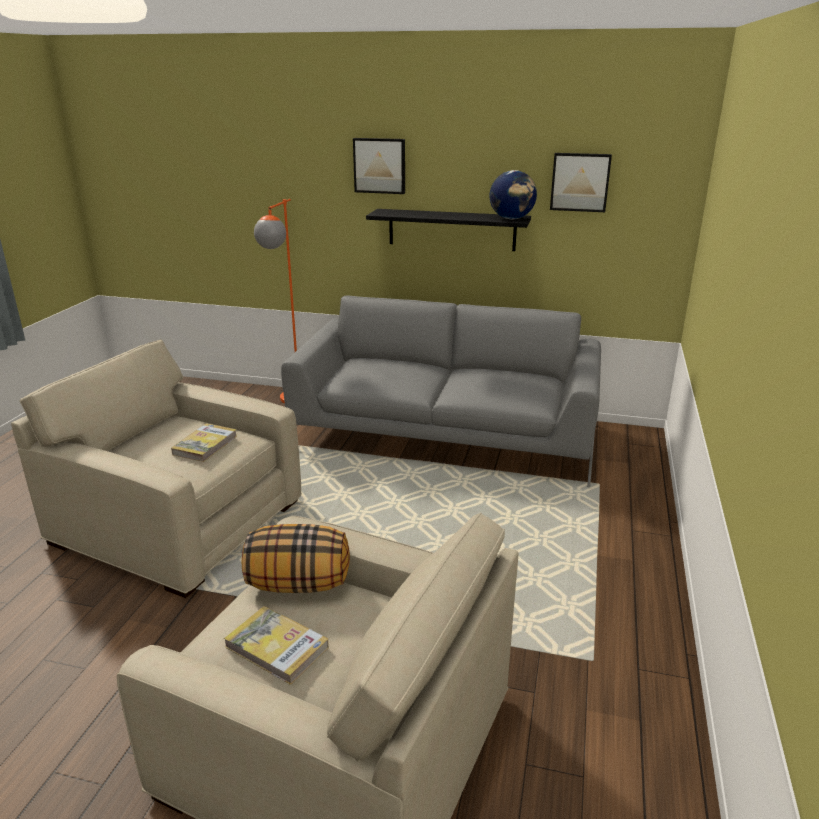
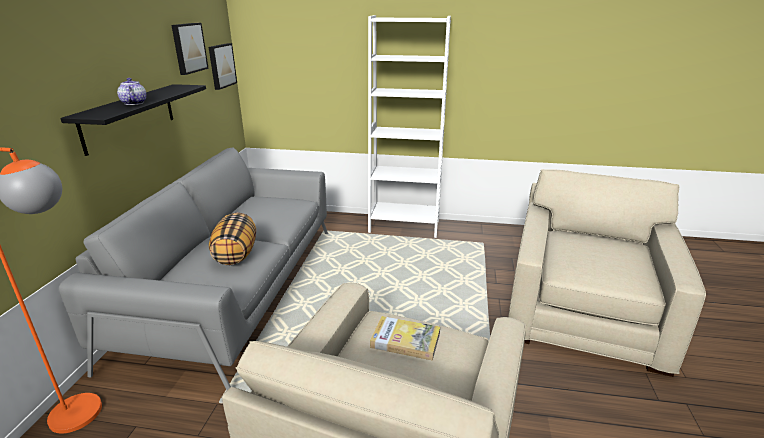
camera: 95 degrees left, 0 degrees up
book [224,606,329,685] -> none
pillow [242,524,350,593] -> pillow moved to [209,213,256,265]
picture [353,138,405,194] -> picture moved to [209,43,237,90]
globe [490,170,537,219] -> none
none -> teapot [117,78,146,105]
none -> white bookcase [368,15,451,238]

